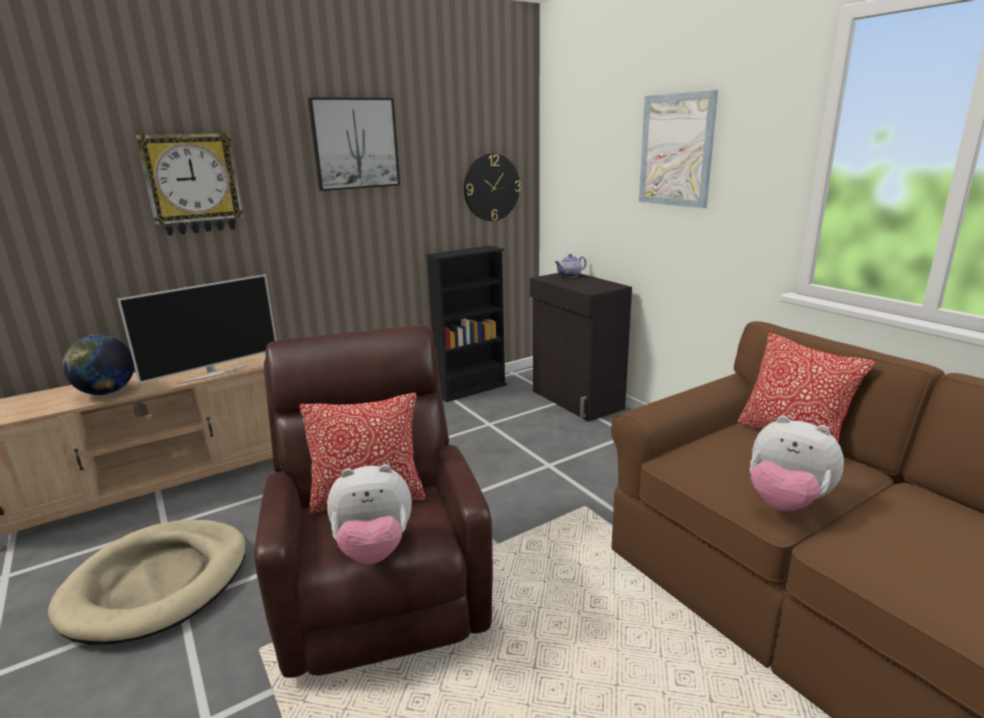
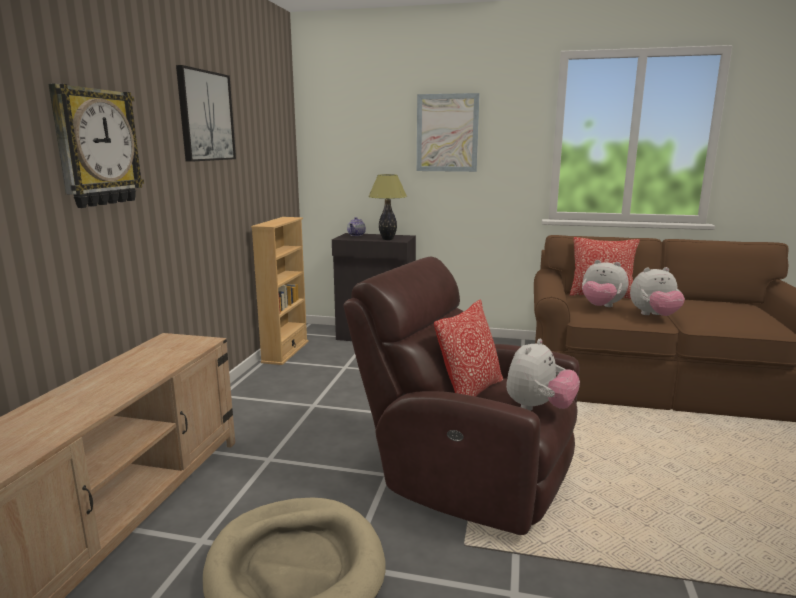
camera: 45 degrees left, 5 degrees down
globe [62,335,134,395] -> none
television [117,274,277,384] -> none
black bookcase [426,245,507,402] -> beige bookcase [251,217,309,365]
wall clock [464,154,521,221] -> none
none -> table lamp [368,174,407,240]
none -> plush toy [582,260,629,307]

